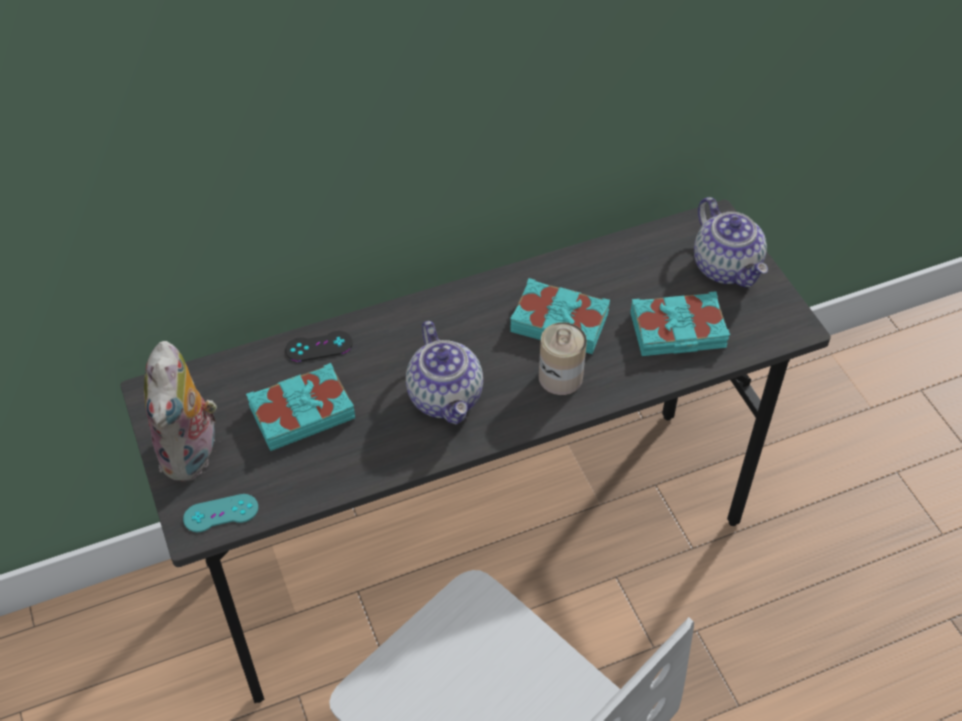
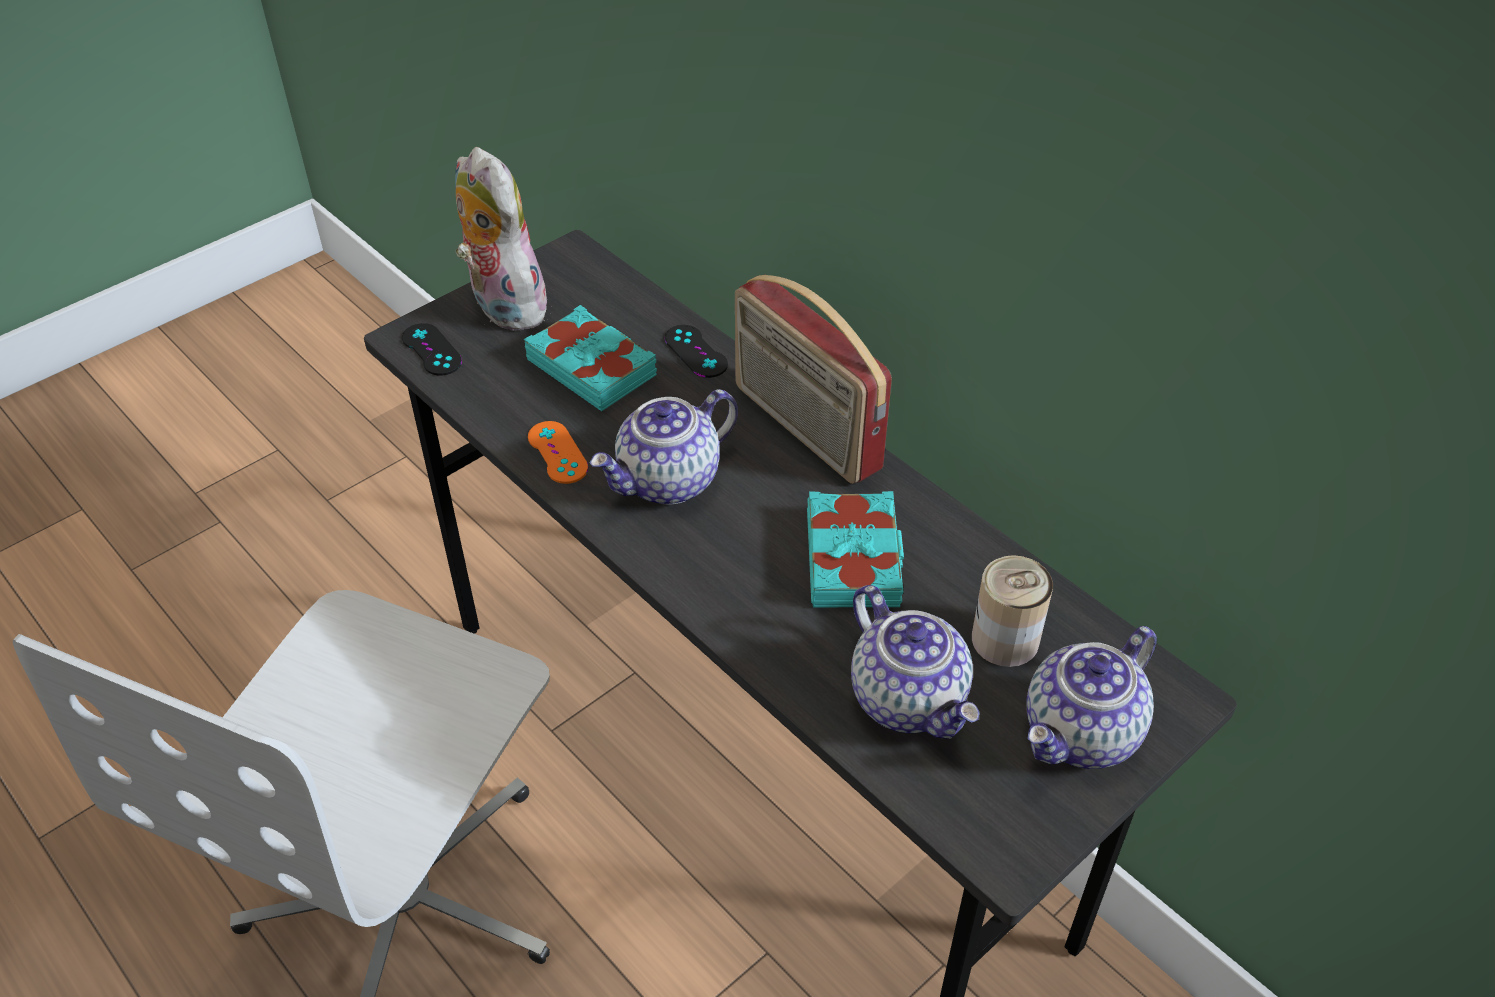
camera: 70 degrees right, 5 degrees down
plush toy [144,341,217,482] -> plush toy turned 75 degrees clockwise [455,147,553,331]
turquoise game controller [183,494,258,532] -> black game controller [402,323,462,375]
can [539,322,587,395] -> can moved to [972,555,1053,667]
turquoise book [630,291,730,356] -> teapot [851,585,980,739]
none -> orange game controller [528,421,588,484]
none -> radio [735,275,892,484]

